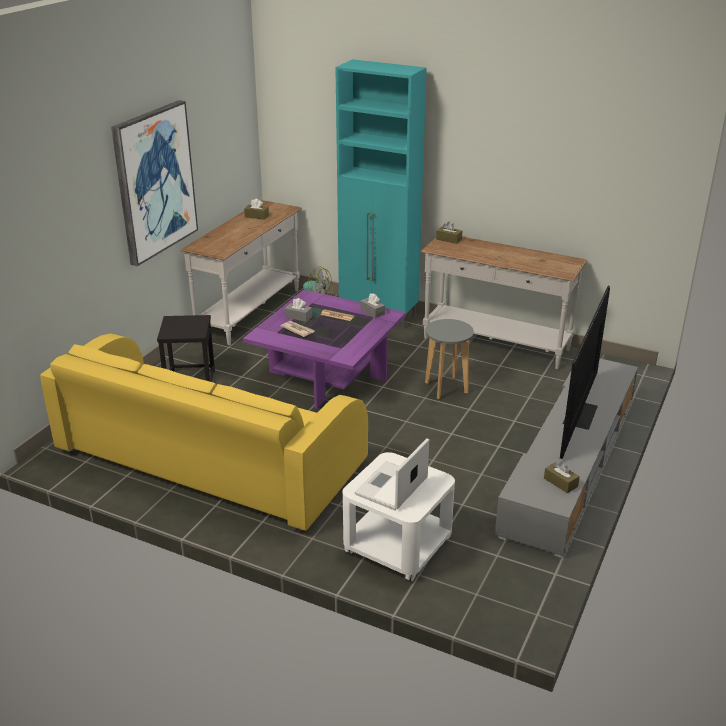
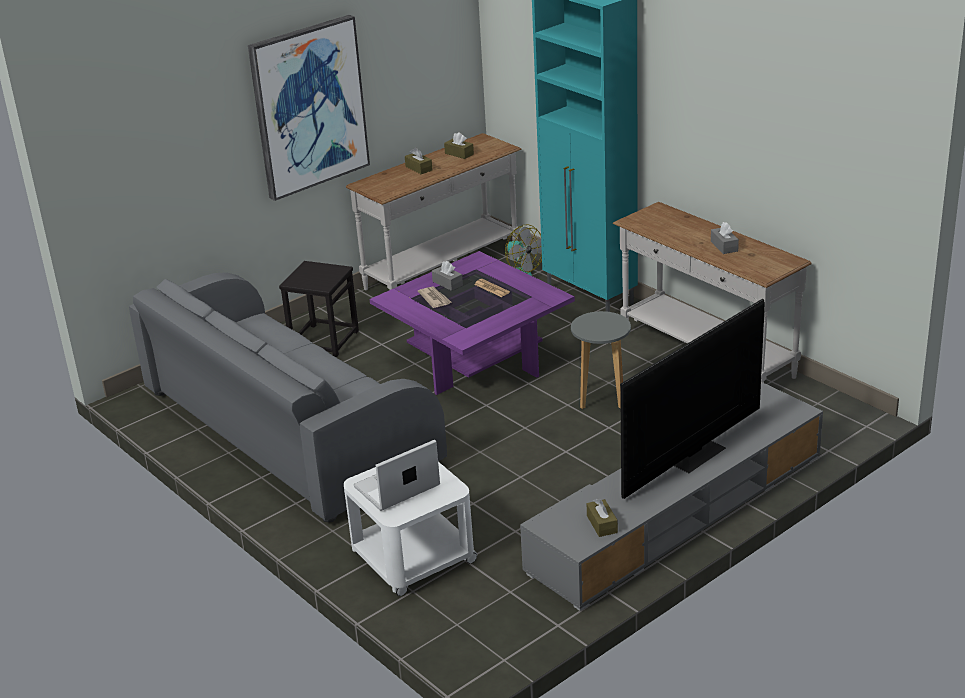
camera: 25 degrees right, 0 degrees up
yellow sofa [40,334,368,532] -> grey sofa [129,272,447,522]
grey tissue box [360,293,385,318] -> grey tissue box moved to [711,222,739,254]
brown tissue box [436,221,462,244] -> brown tissue box moved to [405,147,432,174]

